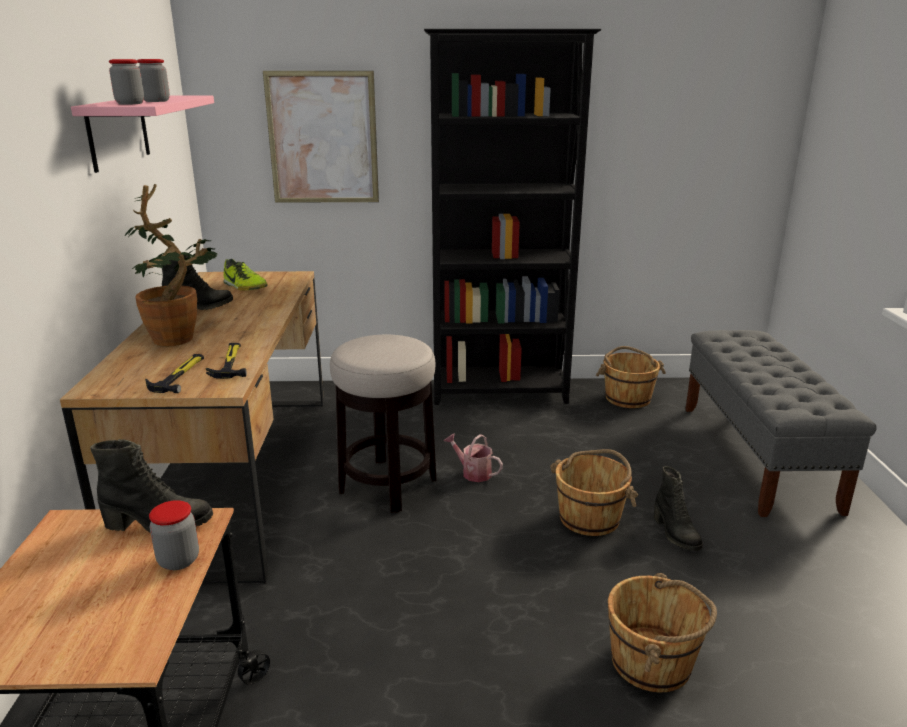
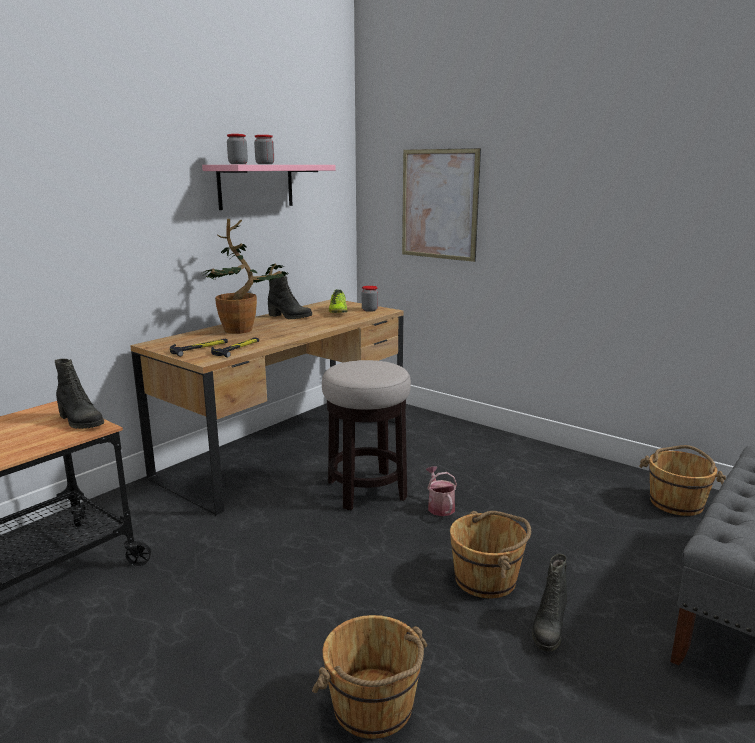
camera: 40 degrees right, 5 degrees down
jar [149,500,199,570] -> jar moved to [362,286,378,312]
black bookcase [424,29,601,405] -> none

